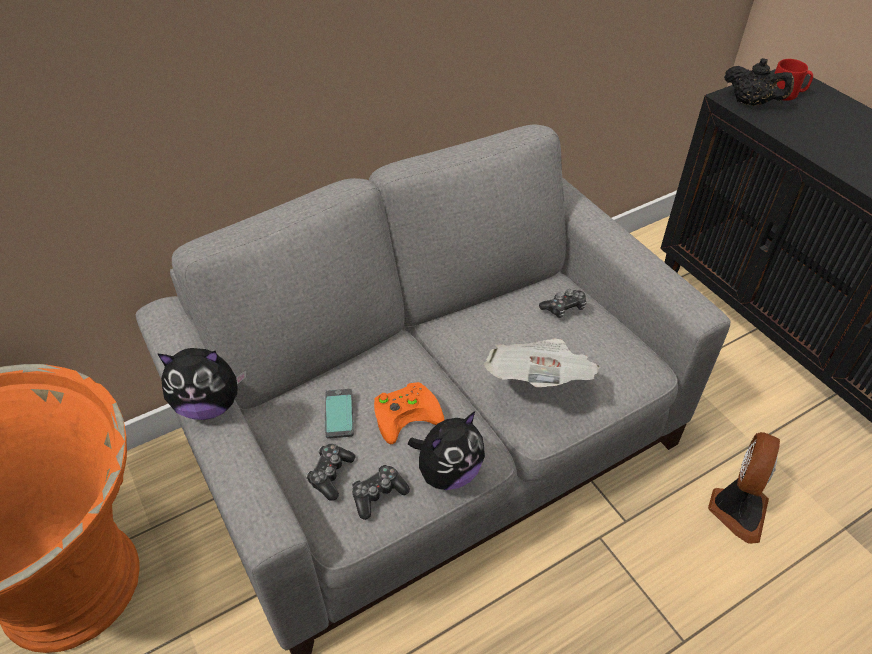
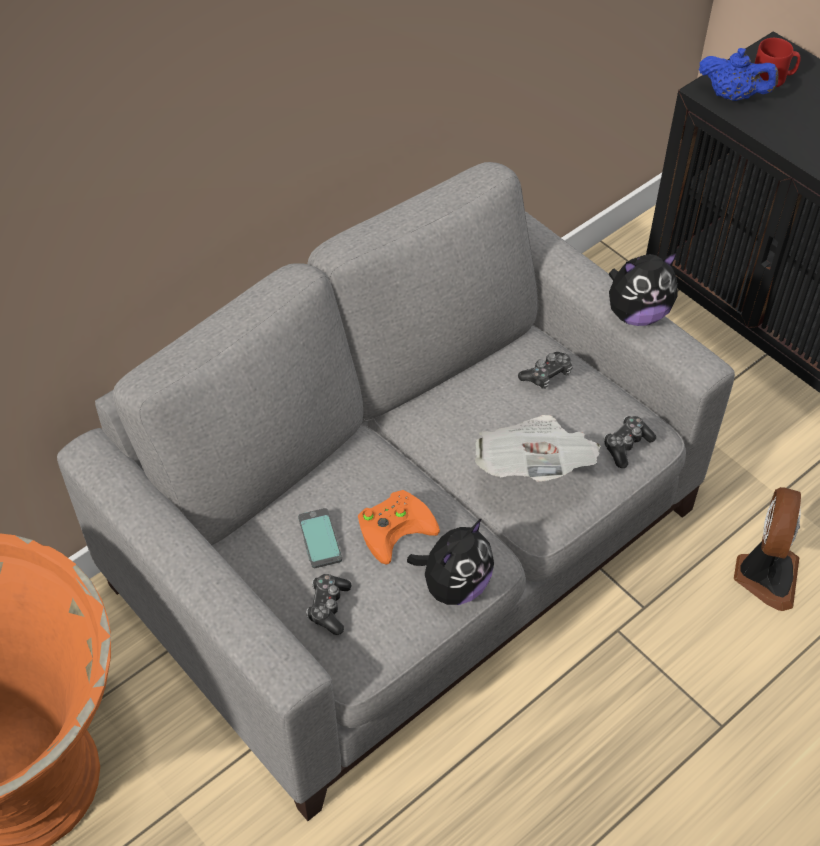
camera: 10 degrees left, 5 degrees up
plush toy [157,348,246,420] -> plush toy moved to [608,253,678,326]
game controller [352,464,410,520] -> game controller moved to [604,416,656,468]
black teapot [724,58,794,106] -> blue teapot [699,48,778,101]

